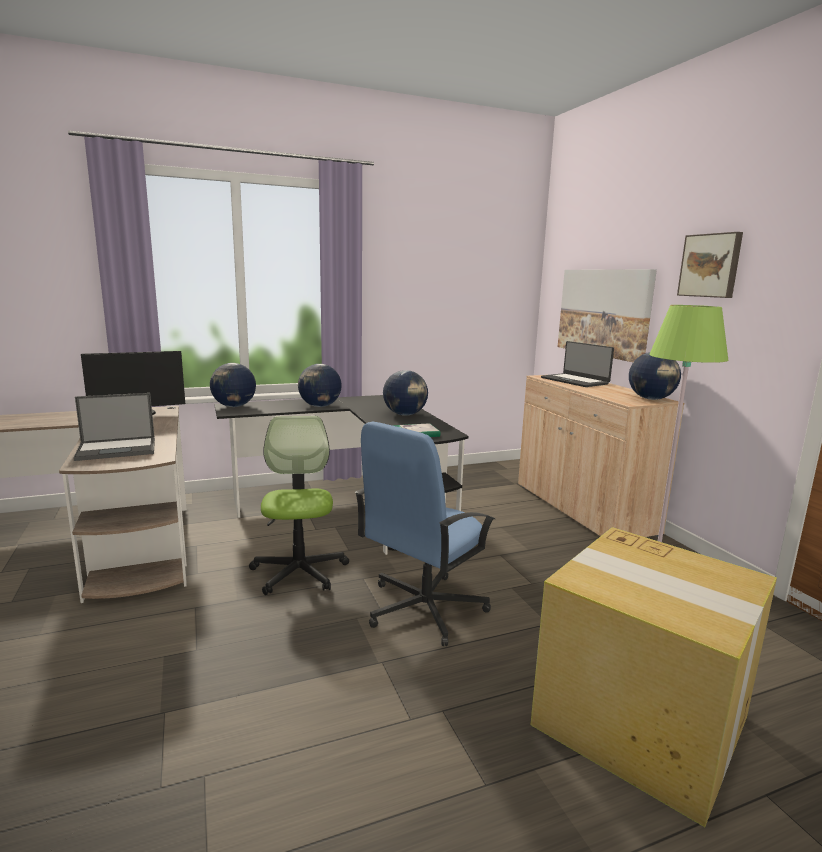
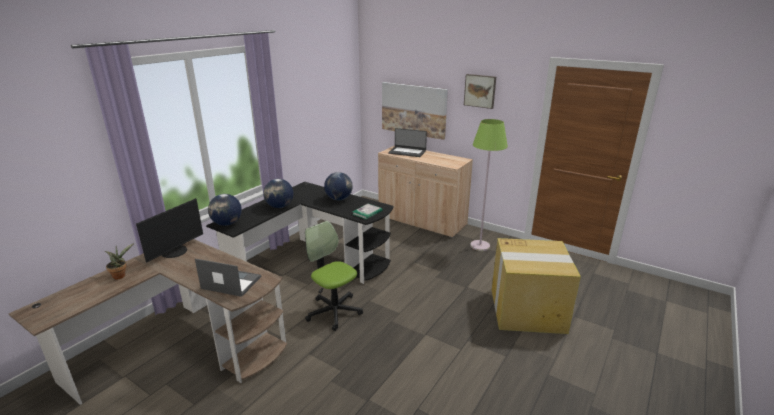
camera: 35 degrees left, 10 degrees up
laptop [73,393,155,461] -> laptop turned 105 degrees counterclockwise [195,259,262,297]
blue office chair [355,422,495,646] -> none
globe [629,352,681,400] -> none
none -> potted plant [105,243,134,280]

